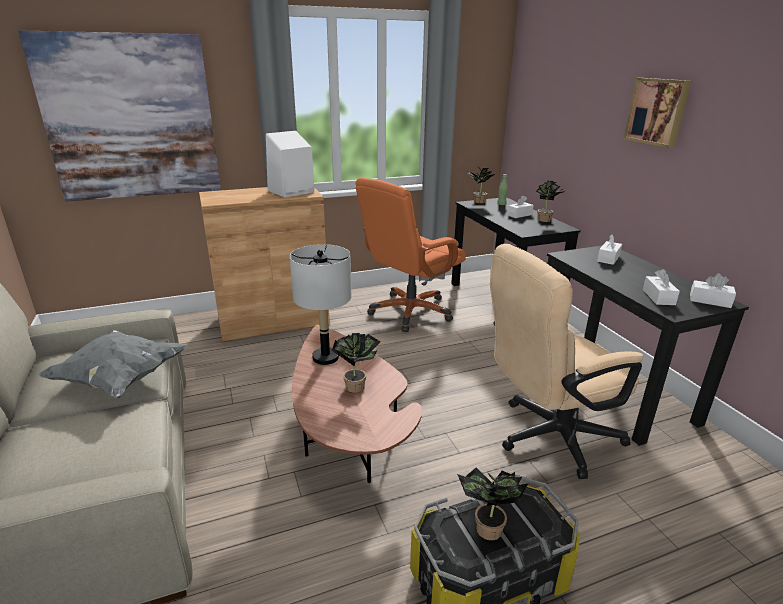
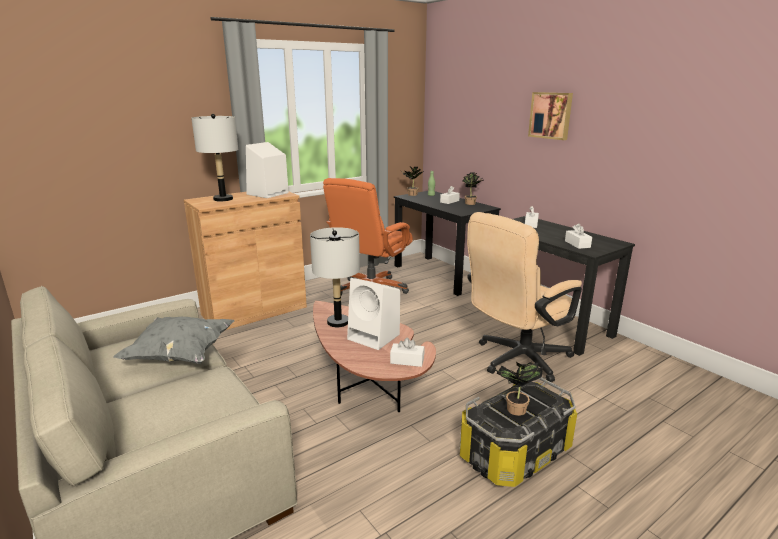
camera: 15 degrees left, 5 degrees down
picture [18,30,221,202] -> none
potted plant [332,333,381,393] -> white speaker [347,278,400,350]
white tissue box [690,273,736,308] -> white tissue box moved to [390,337,424,367]
none -> grey table lamp [191,114,238,201]

